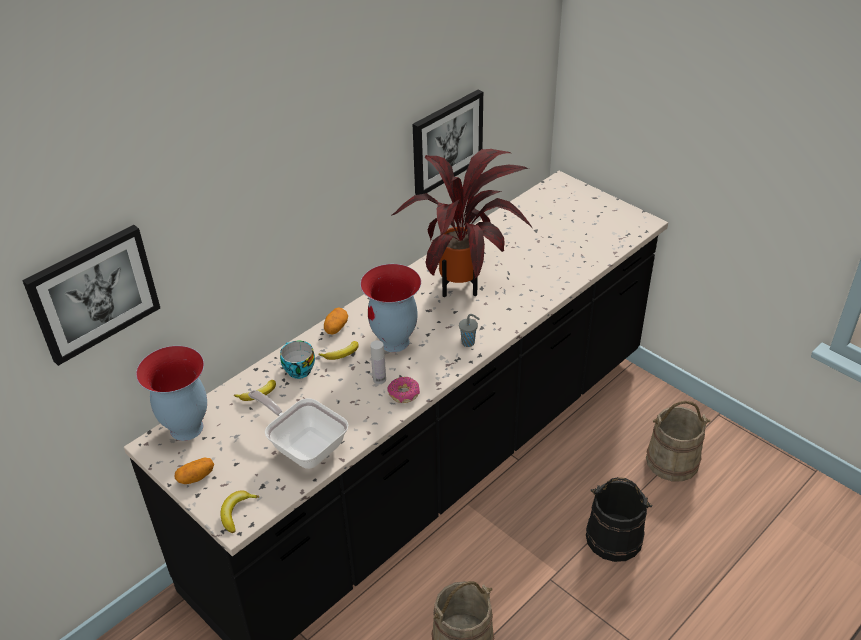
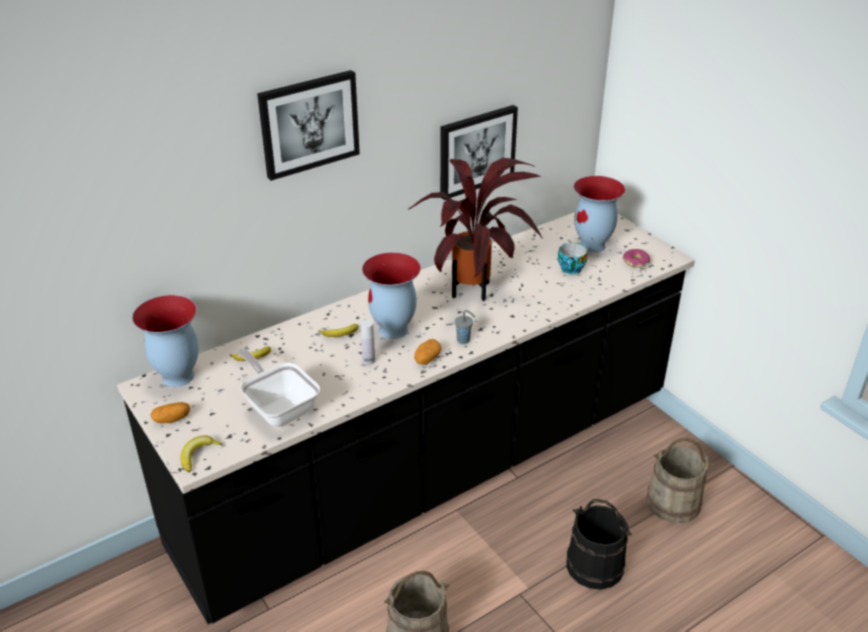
camera: 10 degrees right, 5 degrees down
picture [22,225,160,366] -> picture moved to [257,70,360,181]
cup [280,341,315,379] -> cup moved to [558,242,588,274]
potato [324,307,348,335] -> potato moved to [414,339,442,365]
donut [387,377,420,403] -> donut moved to [623,249,650,268]
none -> vase [574,176,625,253]

